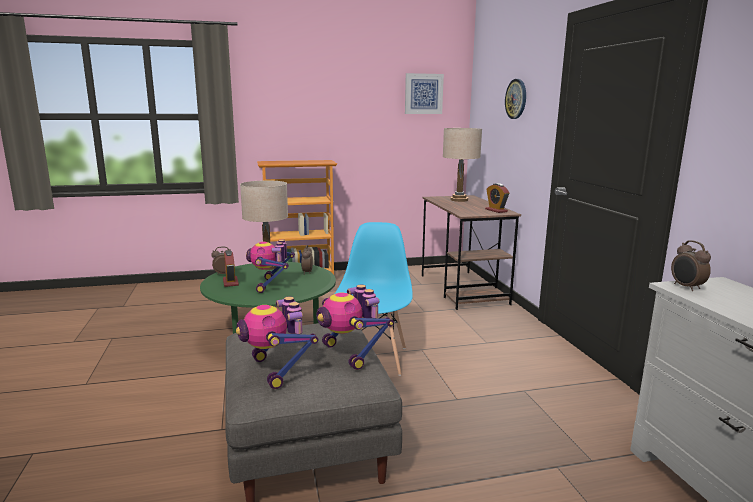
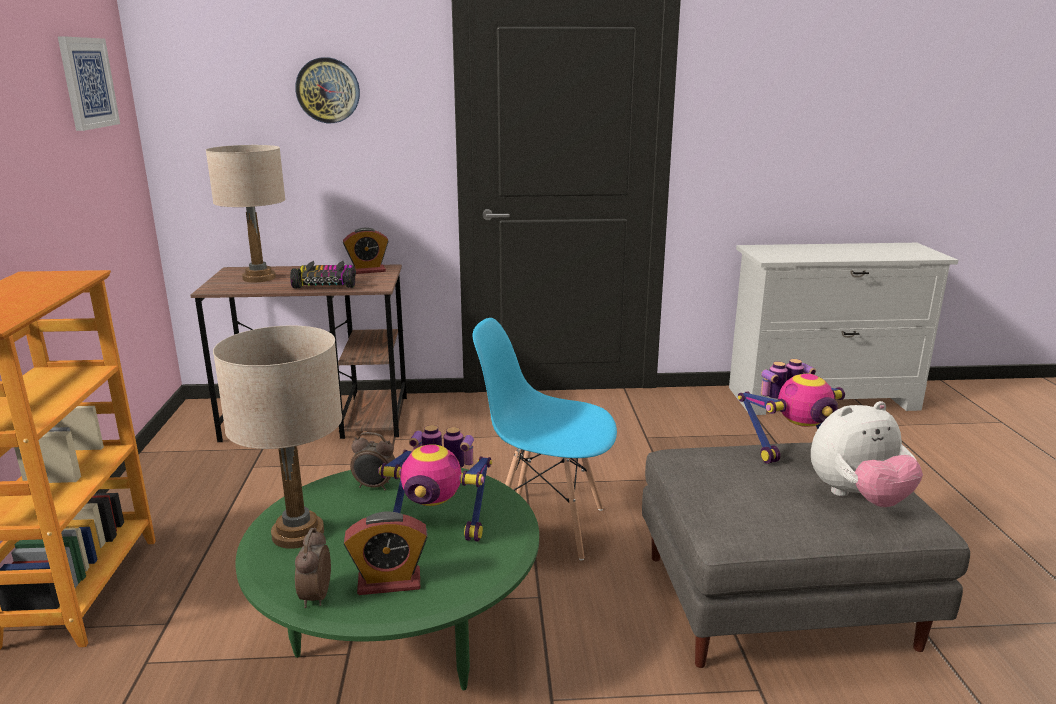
camera: 80 degrees left, 5 degrees up
toy robot [236,297,319,389] -> plush toy [811,401,923,507]
alarm clock [671,240,711,291] -> none
none -> toy car [290,261,356,288]

